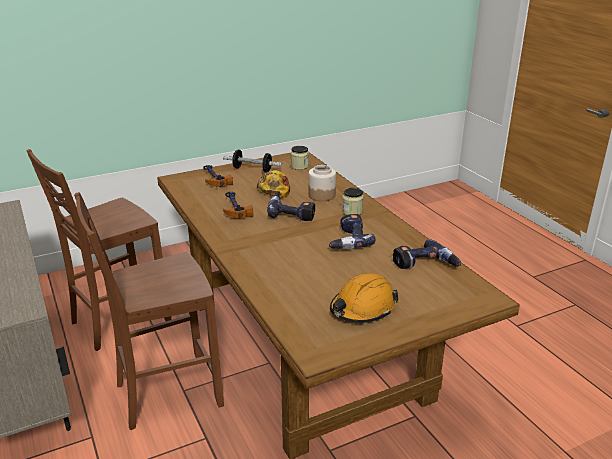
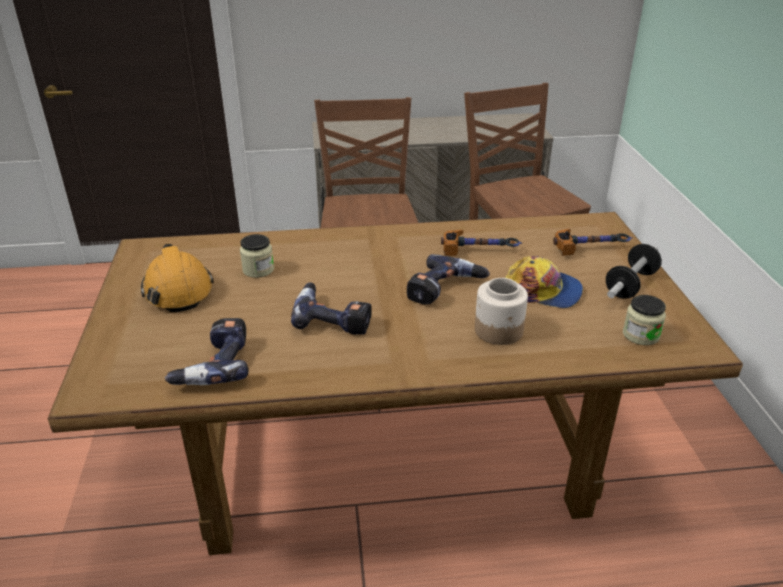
camera: 110 degrees right, 5 degrees up
jar [342,188,364,215] -> jar moved to [240,234,274,278]

